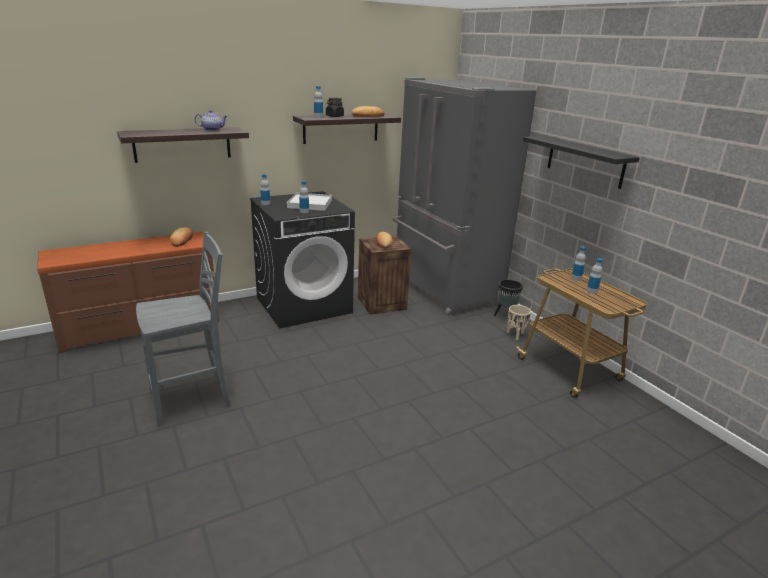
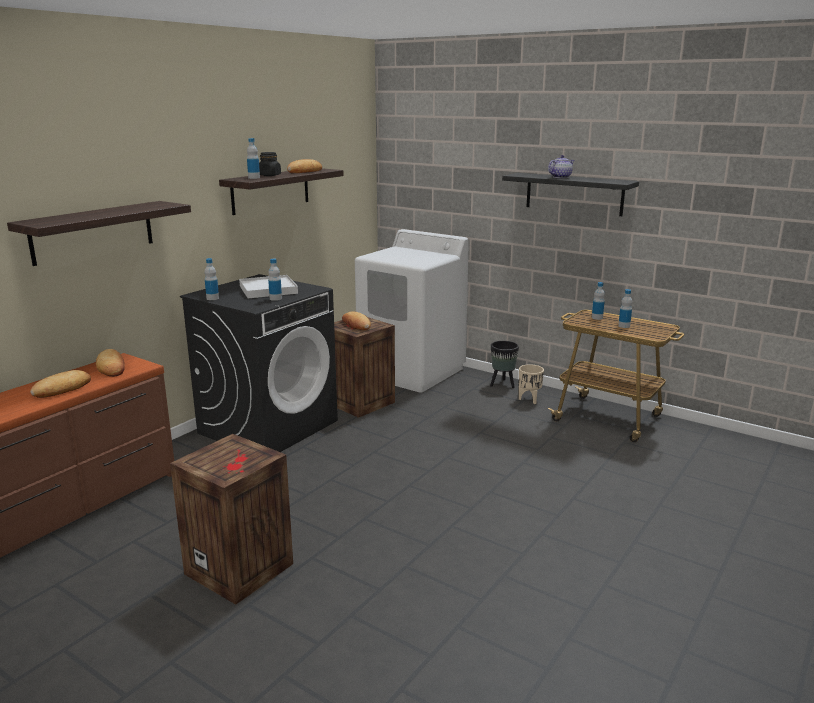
camera: 25 degrees left, 5 degrees down
grey chair [136,232,231,426] -> crate [170,434,293,605]
teapot [194,110,227,131] -> teapot moved to [548,155,575,178]
grey fridge [392,78,537,316] -> white washing machine [355,229,469,393]
none -> bread [30,370,91,398]

